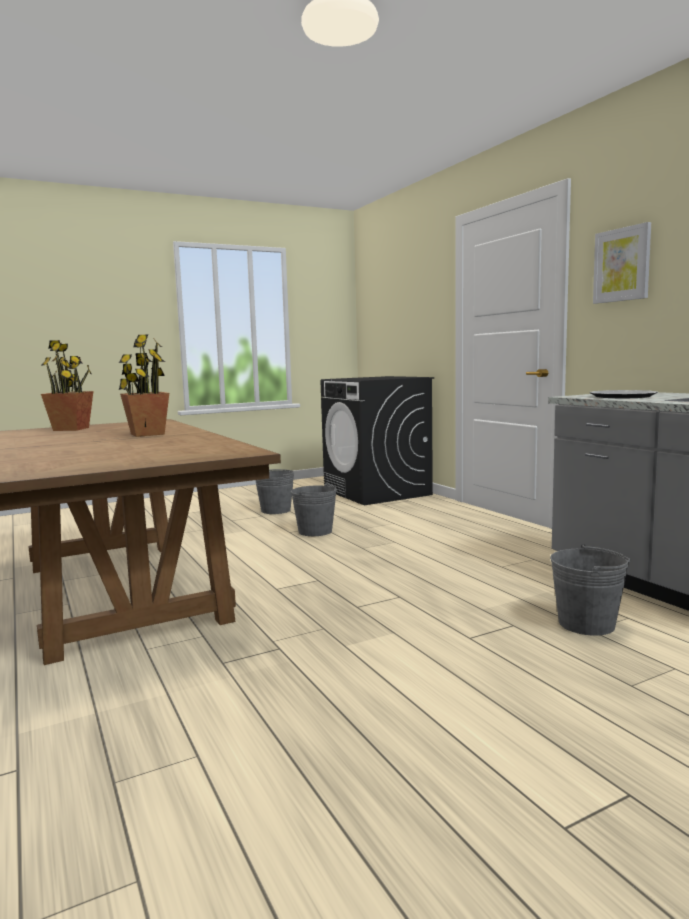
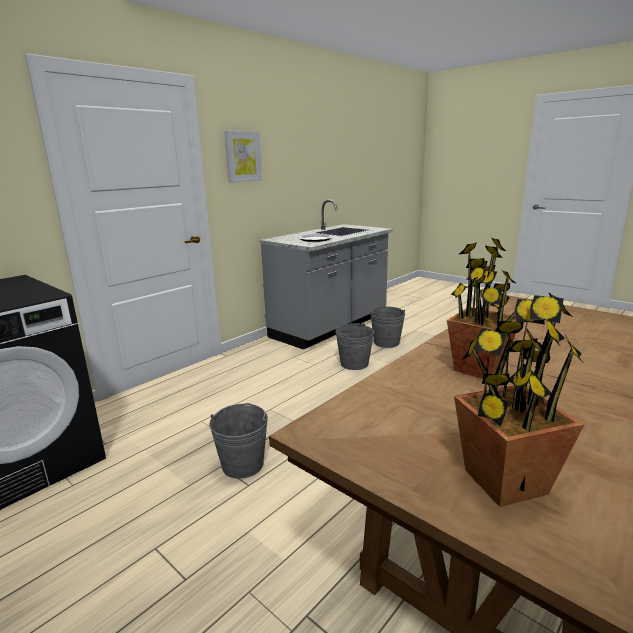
camera: 110 degrees left, 10 degrees up
grey bucket [255,469,294,514] -> grey bucket moved to [335,323,374,370]

